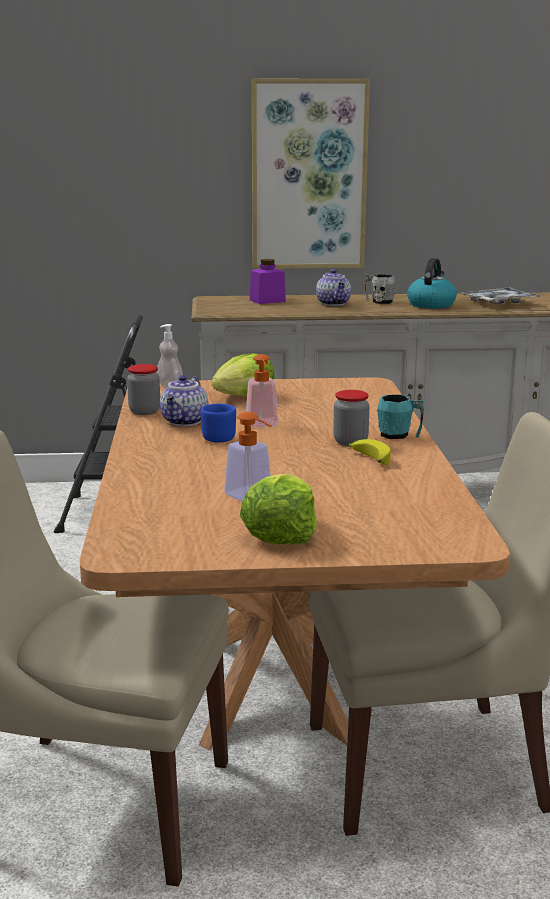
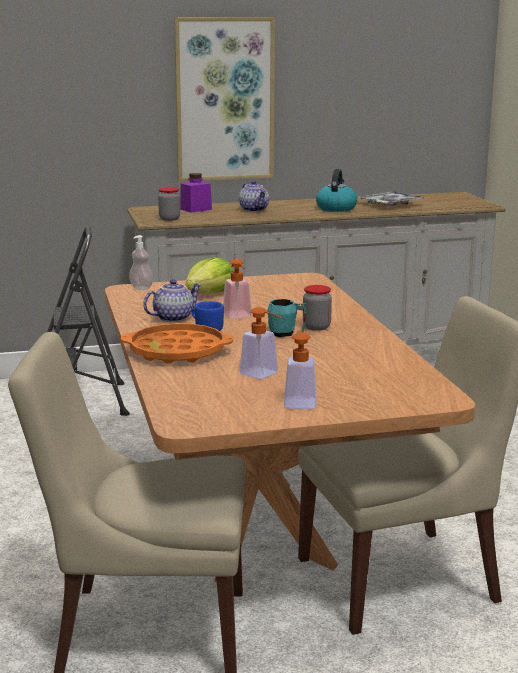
camera: 10 degrees left, 0 degrees up
jar [127,364,160,415] -> jar moved to [158,187,180,221]
teapot [160,375,208,426] -> teapot turned 135 degrees counterclockwise [143,279,201,322]
lettuce [240,474,317,544] -> soap dispenser [284,328,316,409]
banana [349,439,391,465] -> none
grey mug [365,274,396,304] -> none
turquoise mug [377,394,424,439] -> turquoise mug moved to [267,299,307,337]
none -> orange tray [121,323,233,364]

